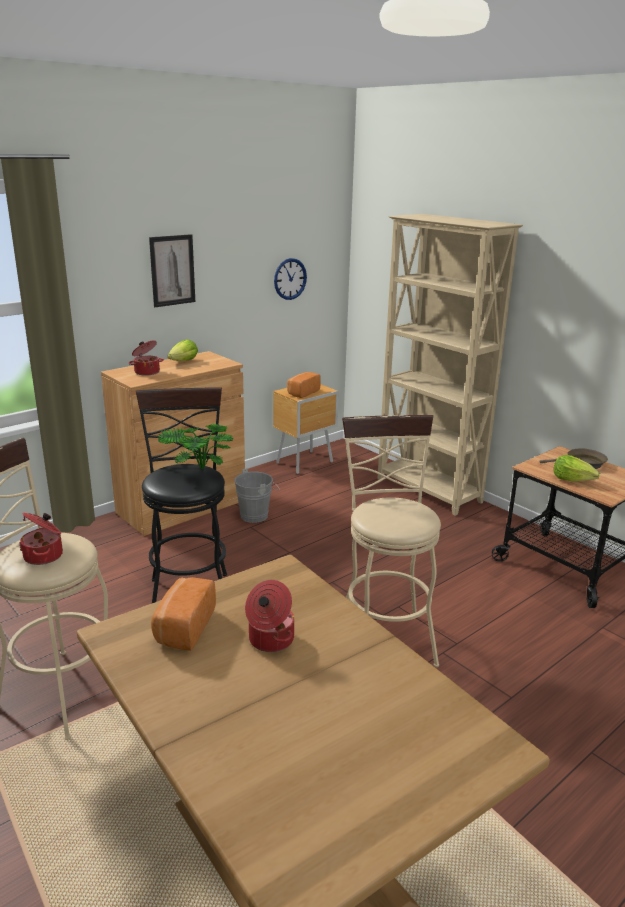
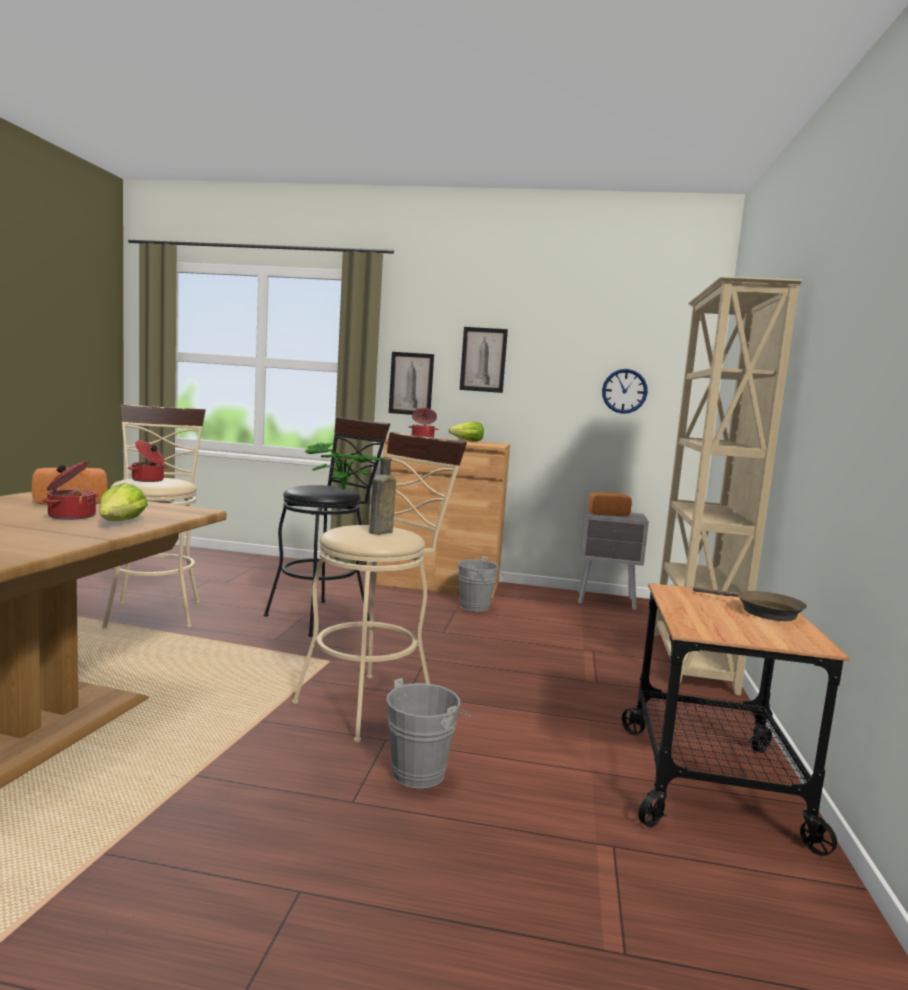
camera: 50 degrees right, 15 degrees down
brown nightstand [273,384,339,474] -> grey nightstand [578,508,649,610]
lettuce [553,455,600,482] -> lettuce moved to [99,483,148,521]
none -> brown bottle [369,457,396,535]
none -> grey bucket [386,678,471,789]
none -> picture [389,352,434,415]

